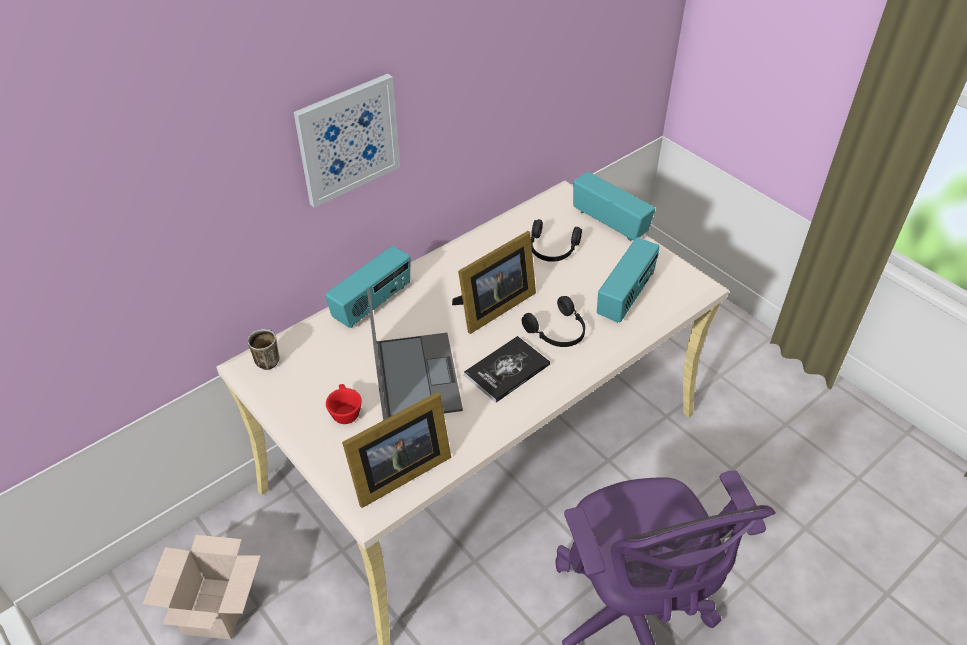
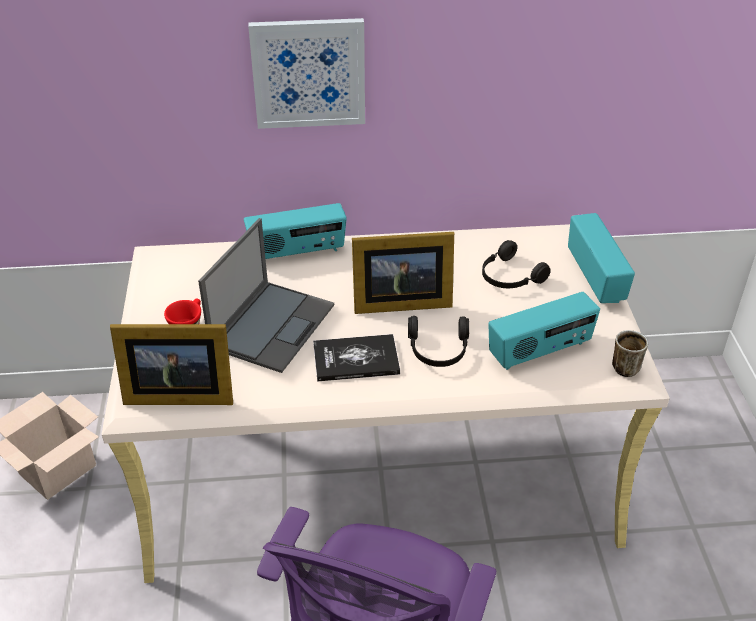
camera: 35 degrees right, 5 degrees down
mug [247,329,280,370] -> mug moved to [612,330,648,377]

